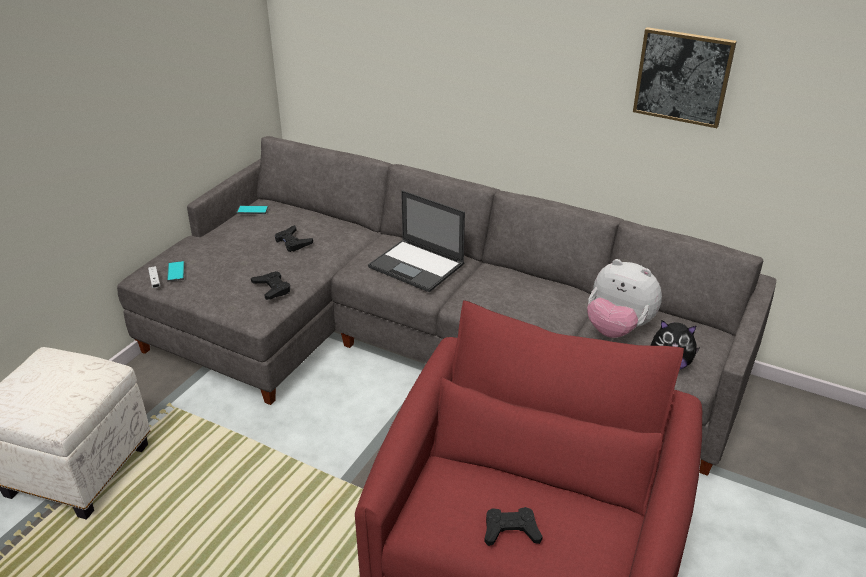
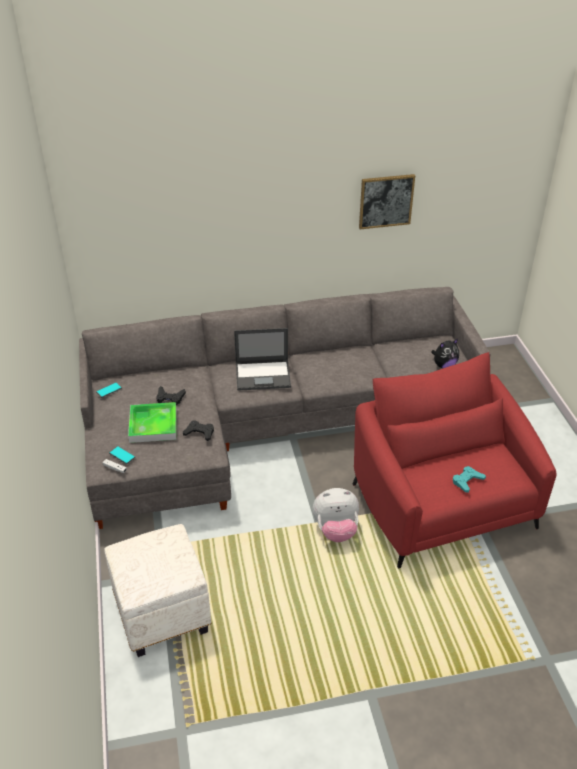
camera: 40 degrees left, 5 degrees up
black game controller [484,507,543,546] -> turquoise game controller [453,466,486,493]
plush toy [587,259,662,338] -> plush toy moved to [313,488,359,542]
none -> tray [128,402,177,443]

